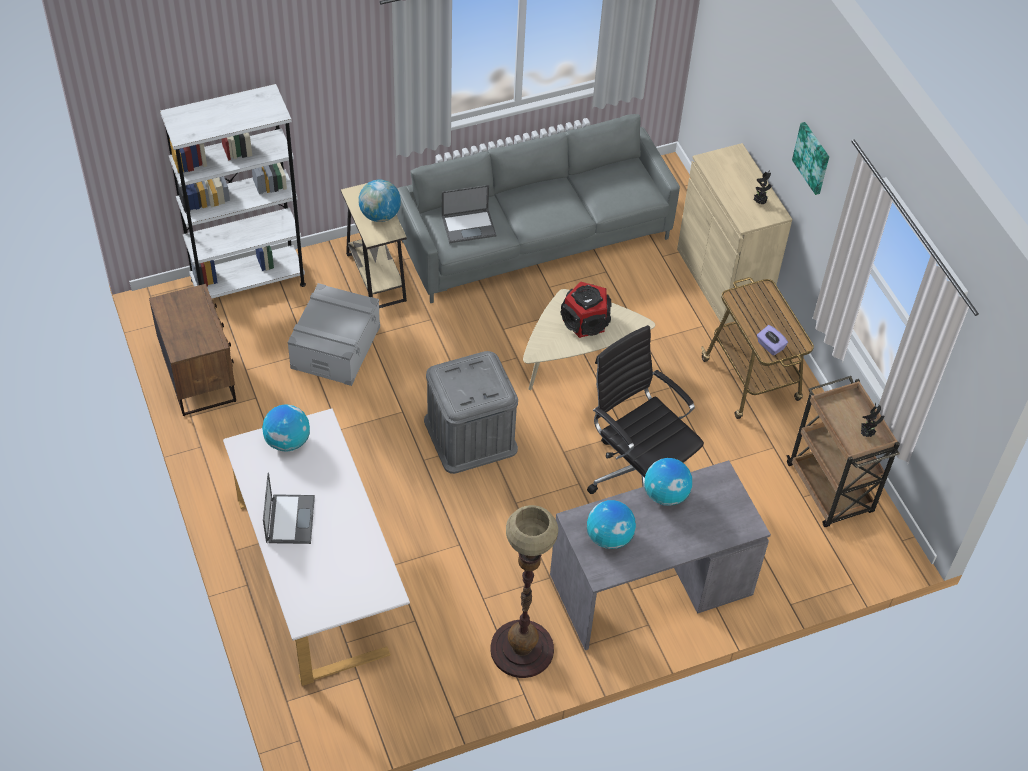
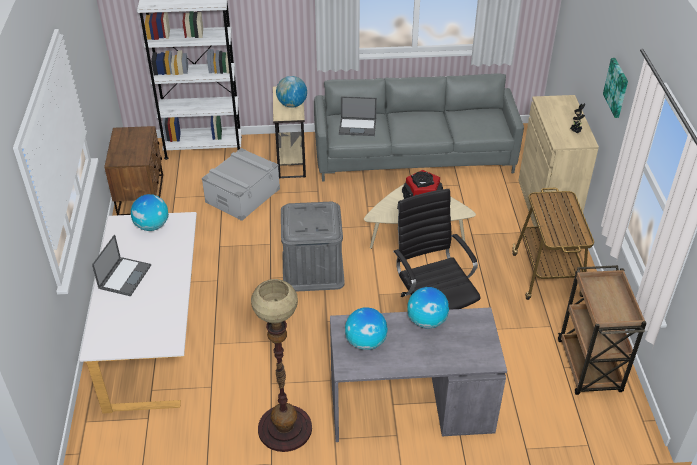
camera: 20 degrees right, 10 degrees down
purple tissue box [757,325,788,356] -> none
potted plant [861,403,884,437] -> none

